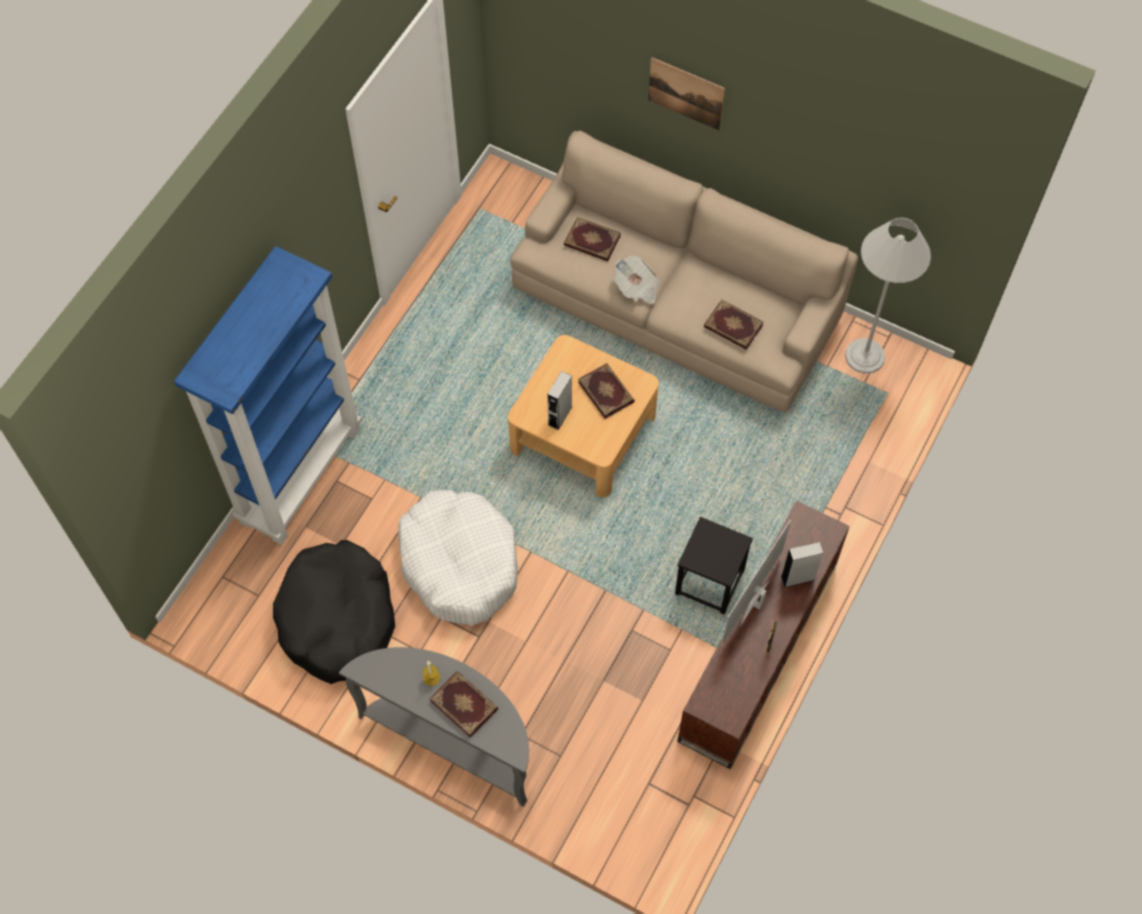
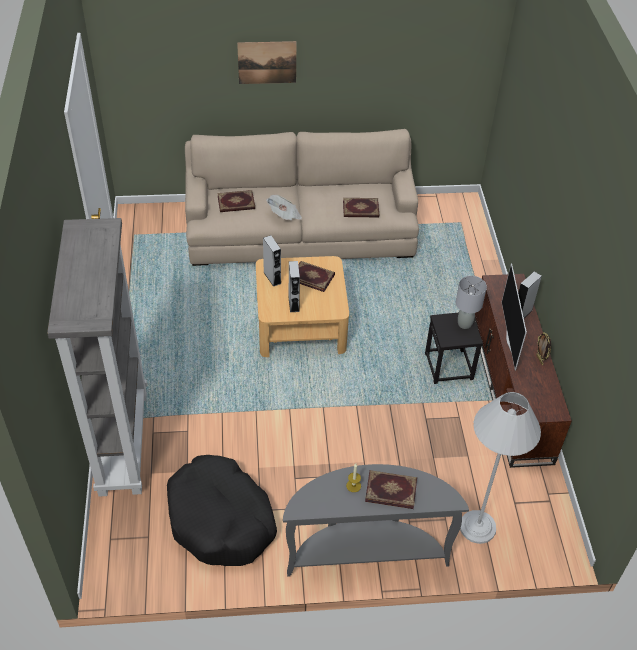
camera: 35 degrees left, 15 degrees down
blue bookcase [174,246,362,545] -> grey bookcase [47,218,147,497]
white dog bed [399,490,518,626] -> none
white floor lamp [845,217,931,374] -> white floor lamp moved to [460,392,541,544]
none -> grey speaker [263,235,281,287]
none -> grey table lamp [456,276,487,329]

